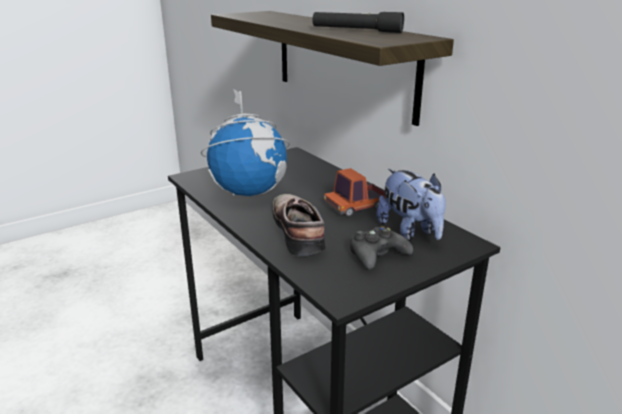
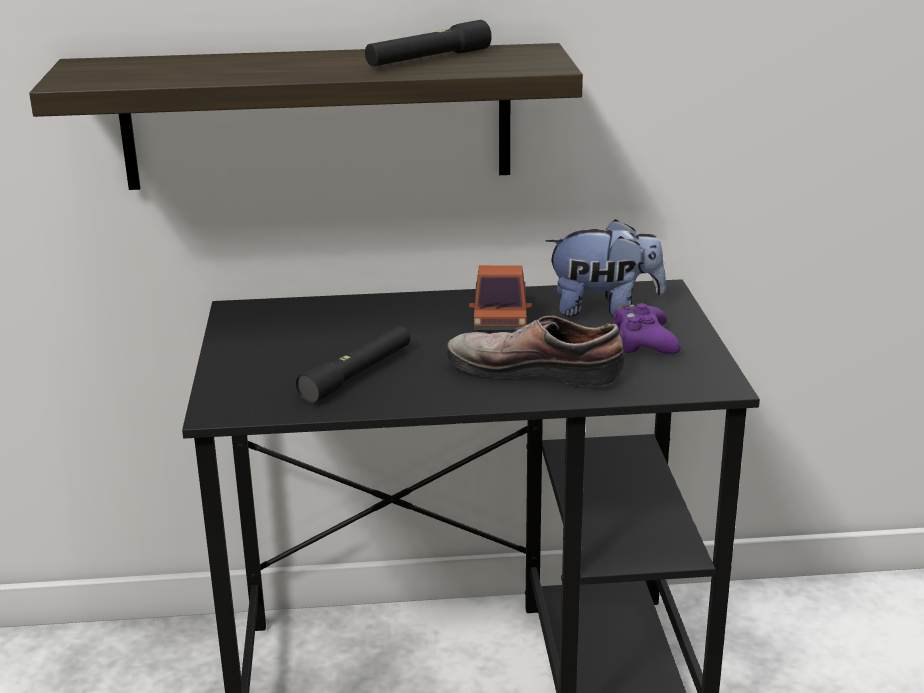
camera: 60 degrees left, 0 degrees up
globe [201,89,290,196] -> black flashlight [296,326,410,404]
black game controller [350,226,413,269] -> purple game controller [613,303,680,354]

